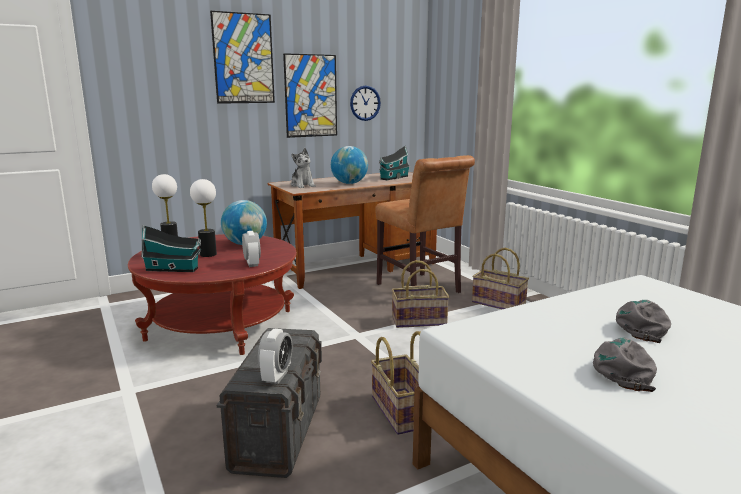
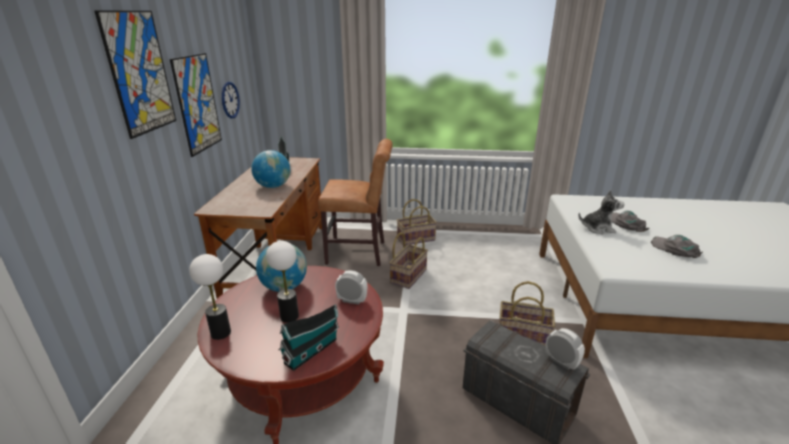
camera: 55 degrees left, 10 degrees up
plush toy [291,148,316,188] -> plush toy moved to [578,190,624,234]

